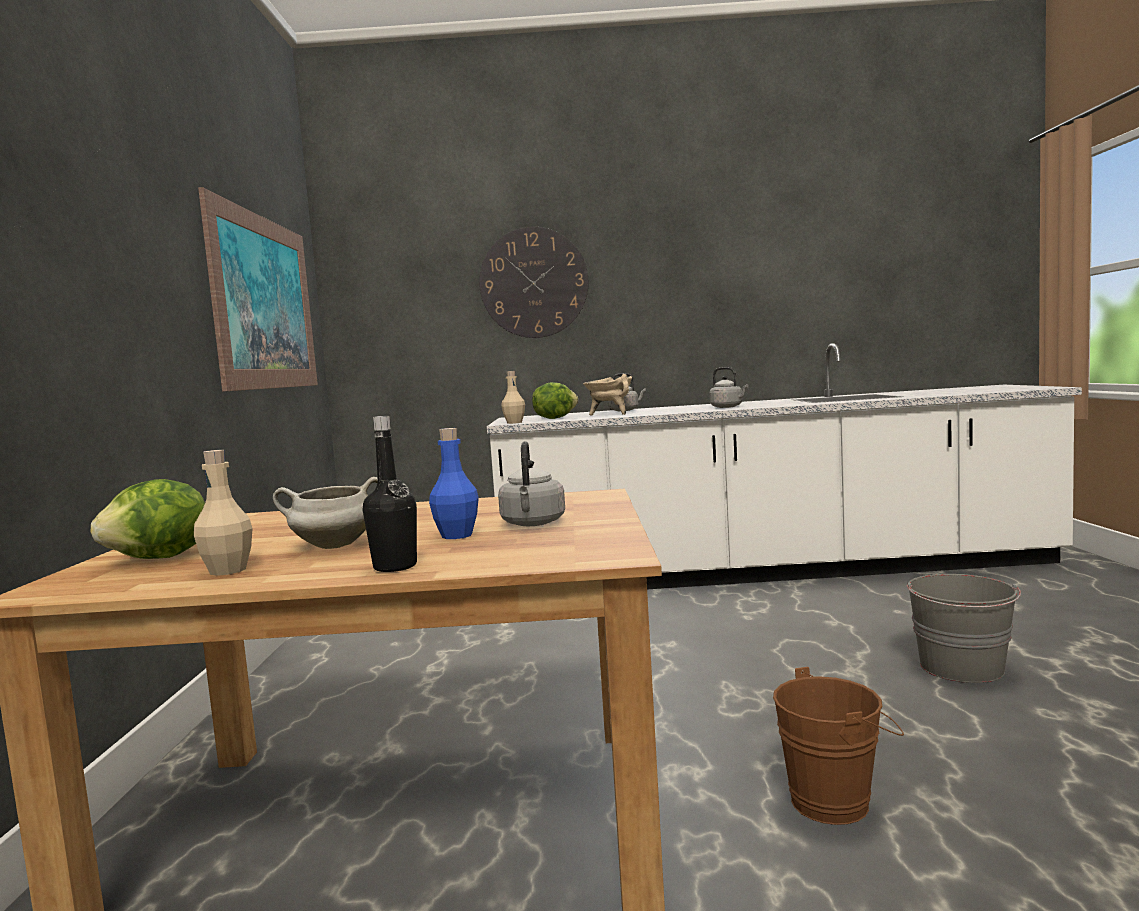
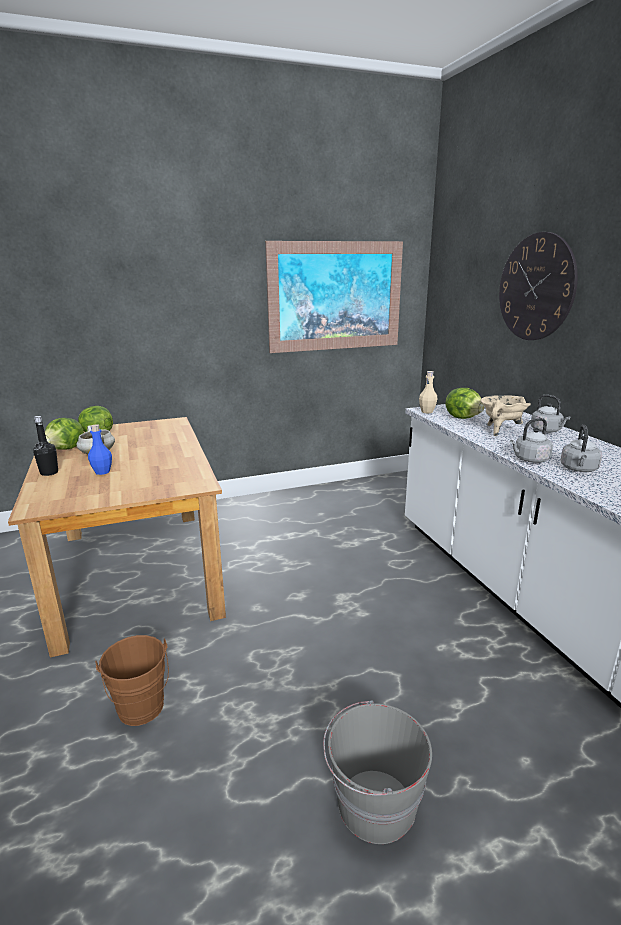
camera: 70 degrees right, 15 degrees up
beige bottle [194,450,253,576] -> lettuce [45,418,84,450]
grey kettle [498,441,565,526] -> grey kettle moved to [510,418,553,463]

